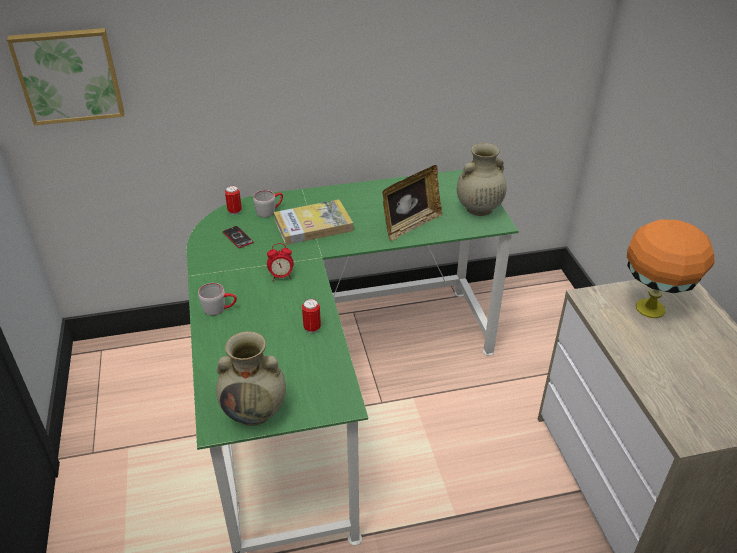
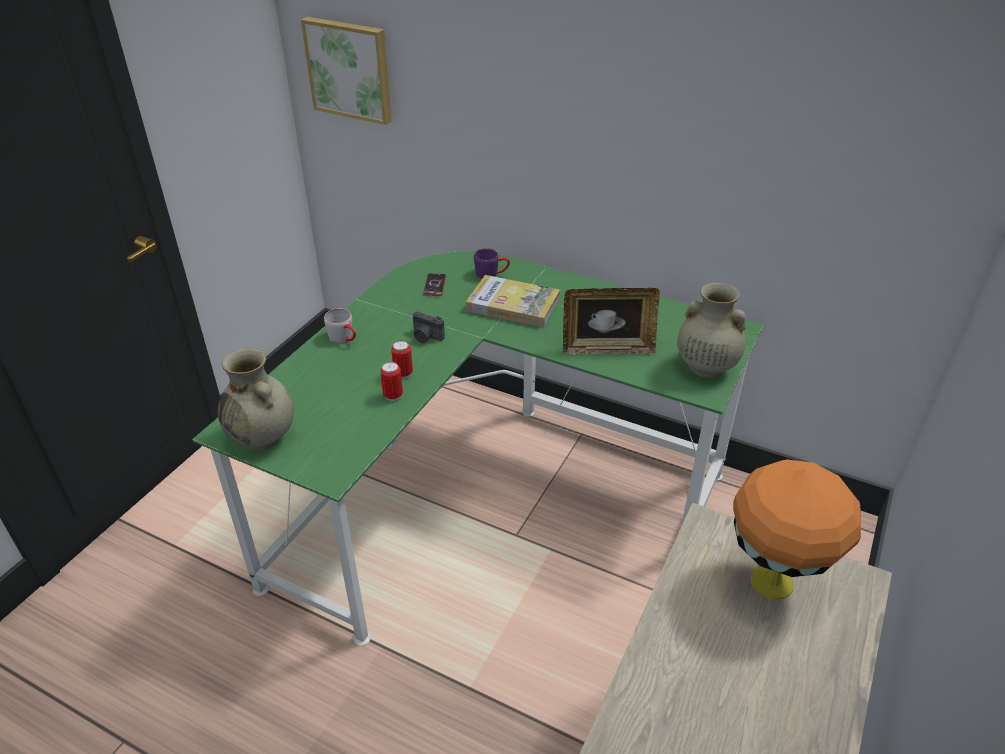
camera: 40 degrees right, 0 degrees up
can [225,186,242,215] -> can moved to [391,341,413,379]
grey mug [253,190,283,217] -> purple mug [474,248,510,279]
alarm clock [267,243,294,281] -> camera [413,312,445,343]

